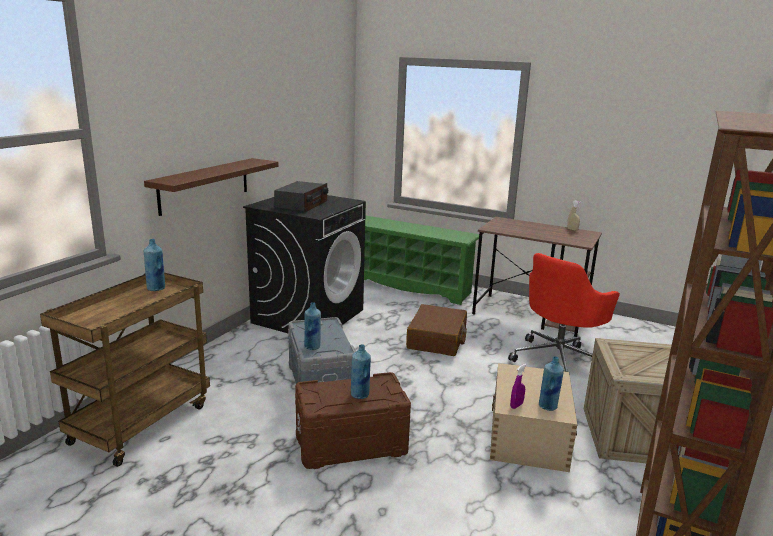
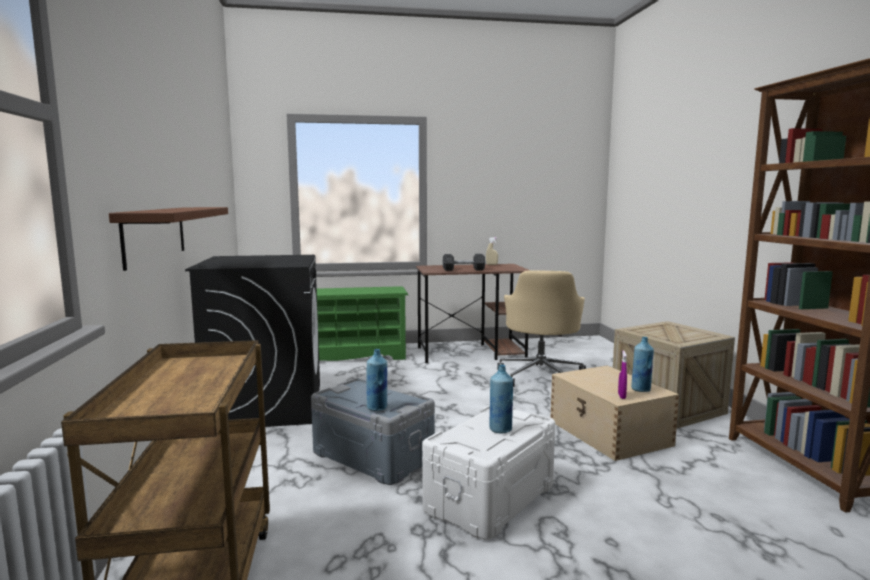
camera: 35 degrees left, 10 degrees down
blue bottle [144,239,165,291] -> none
radio [274,181,328,212] -> none
brown storage box [295,372,411,469] -> white storage box [422,405,555,540]
brown suitcase [406,304,467,356] -> none
red office chair [508,253,620,372] -> beige office chair [497,271,586,387]
none -> grey dumbbell [443,254,485,271]

